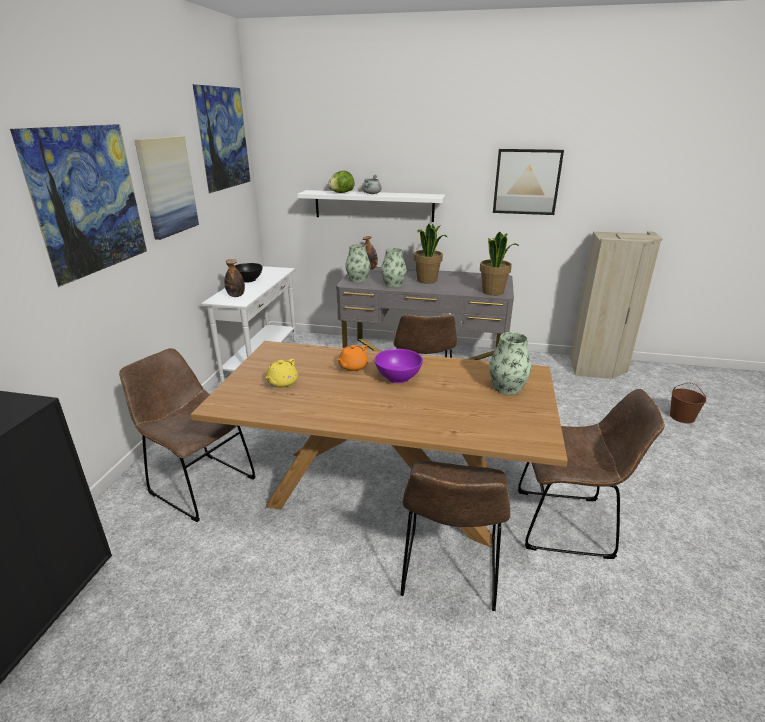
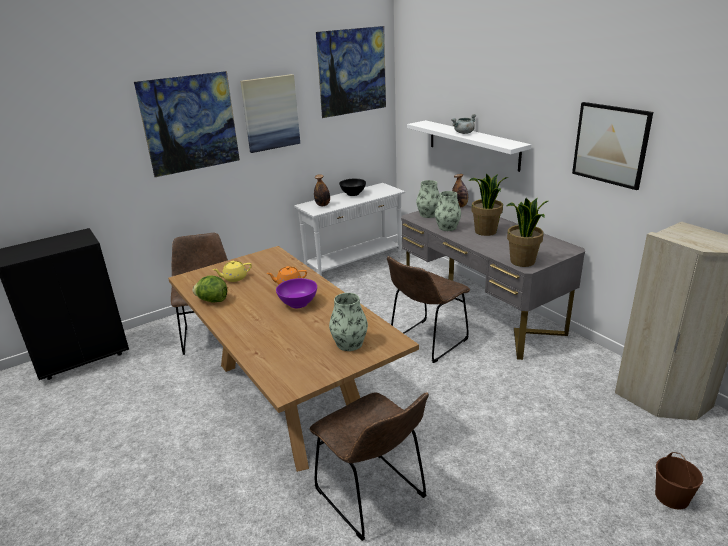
camera: 45 degrees right, 0 degrees up
lettuce [328,171,354,193] -> lettuce moved to [193,276,227,302]
brown chair [400,461,510,611] -> none

